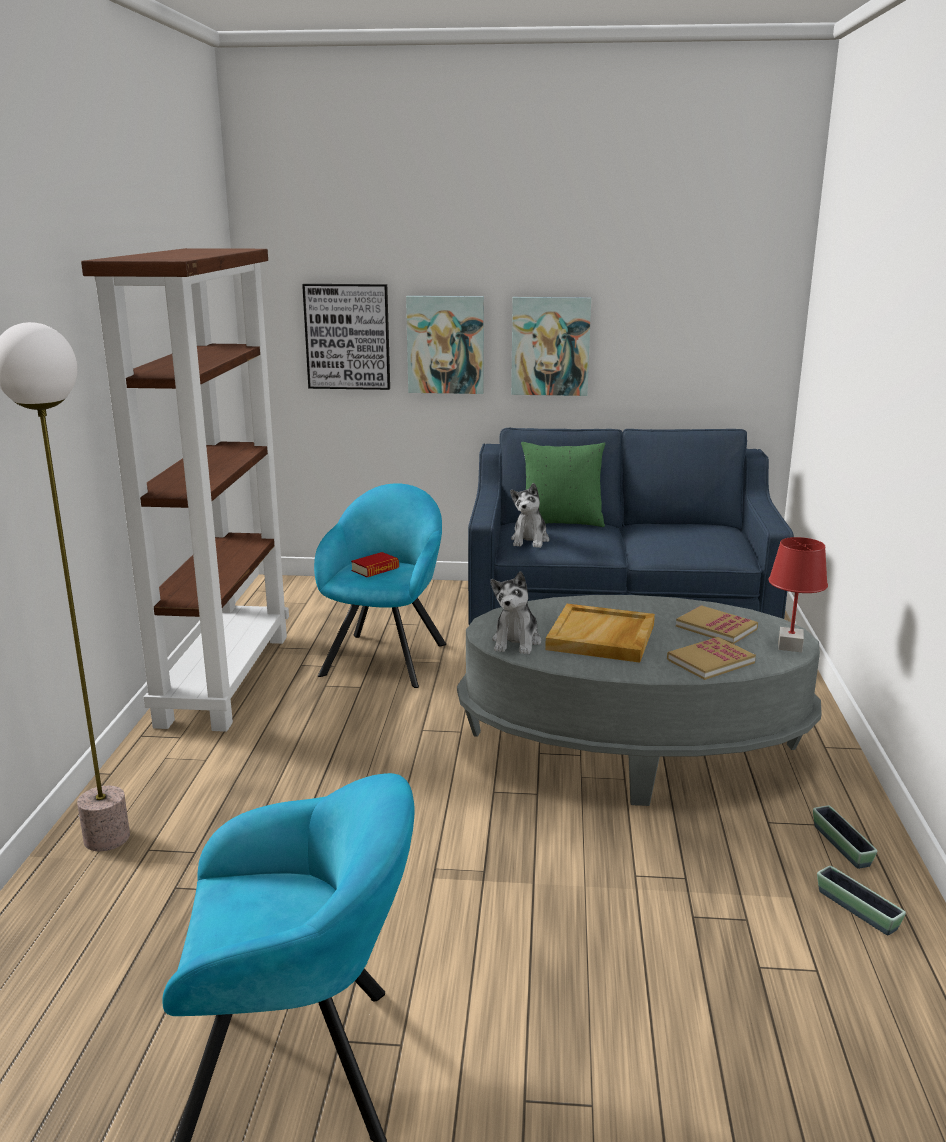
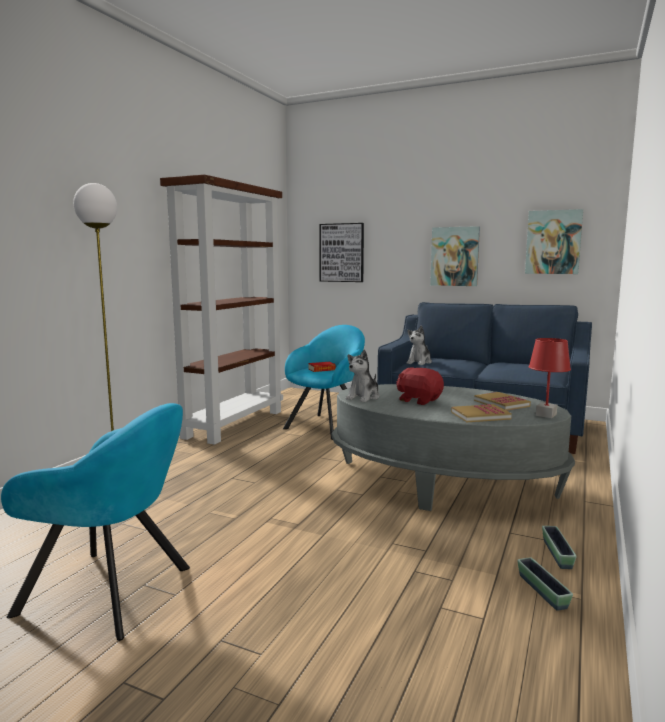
camera: 20 degrees right, 10 degrees down
picture [406,296,484,394] -> picture moved to [525,209,583,274]
green pillow [521,442,605,527] -> none
beige tray [545,604,655,663] -> red plush toy [396,367,444,405]

